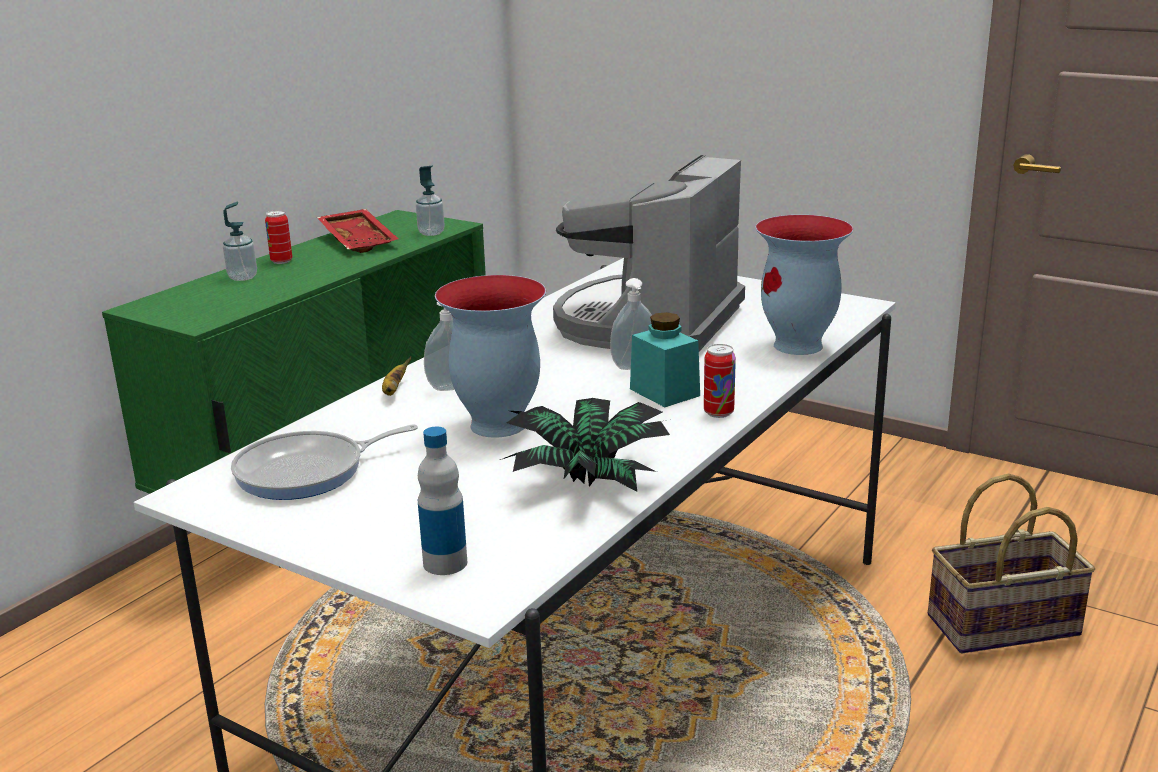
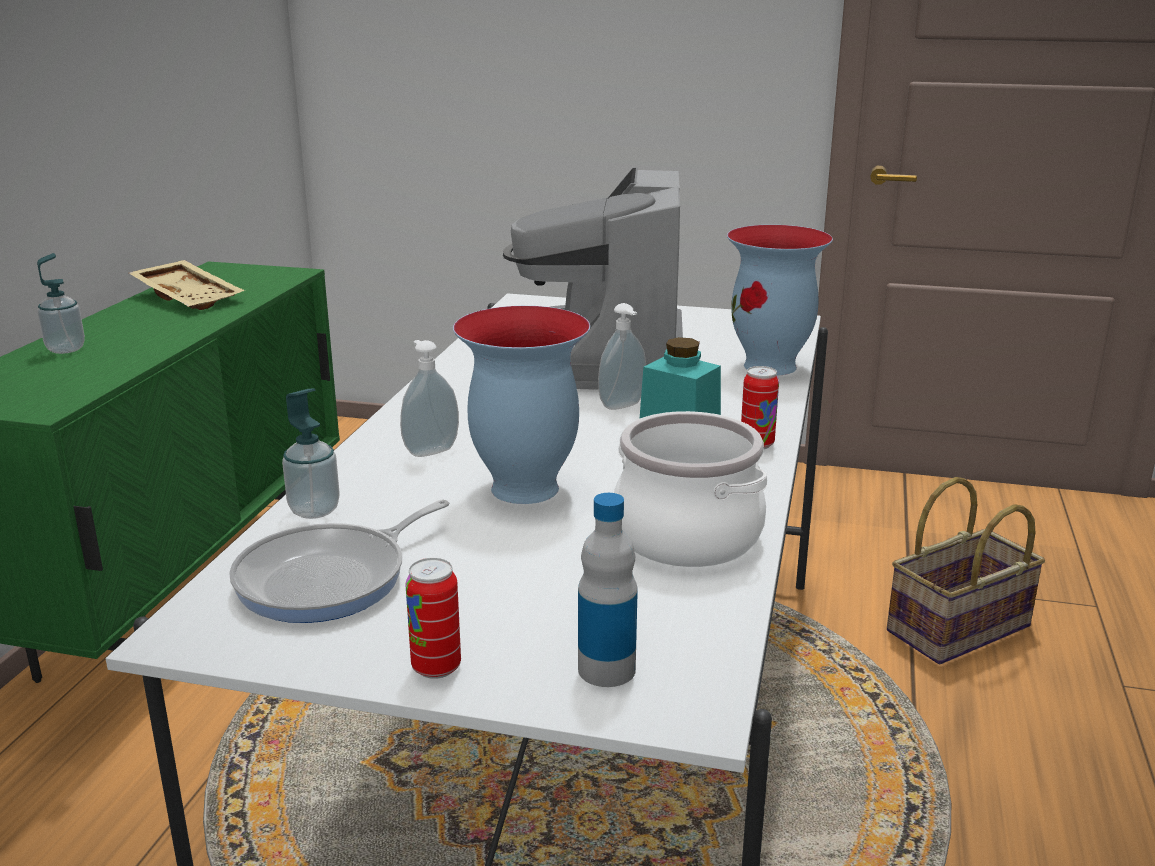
camera: 20 degrees left, 0 degrees up
can [265,210,292,264] -> can moved to [406,558,461,679]
red tray [317,209,399,253] -> beige tray [129,260,245,310]
banana [382,356,412,396] -> none
soap dispenser [416,166,445,236] -> soap dispenser moved to [282,389,340,519]
potted plant [500,398,670,491] -> cooking pot [614,411,767,567]

